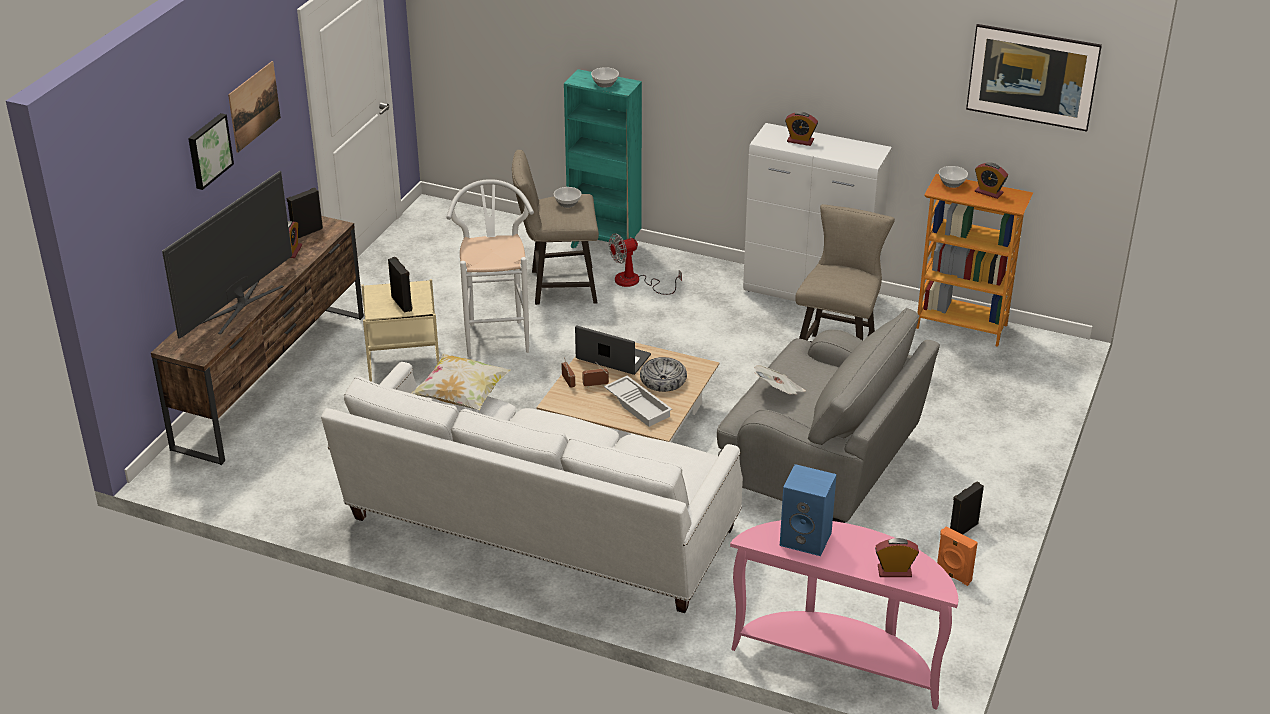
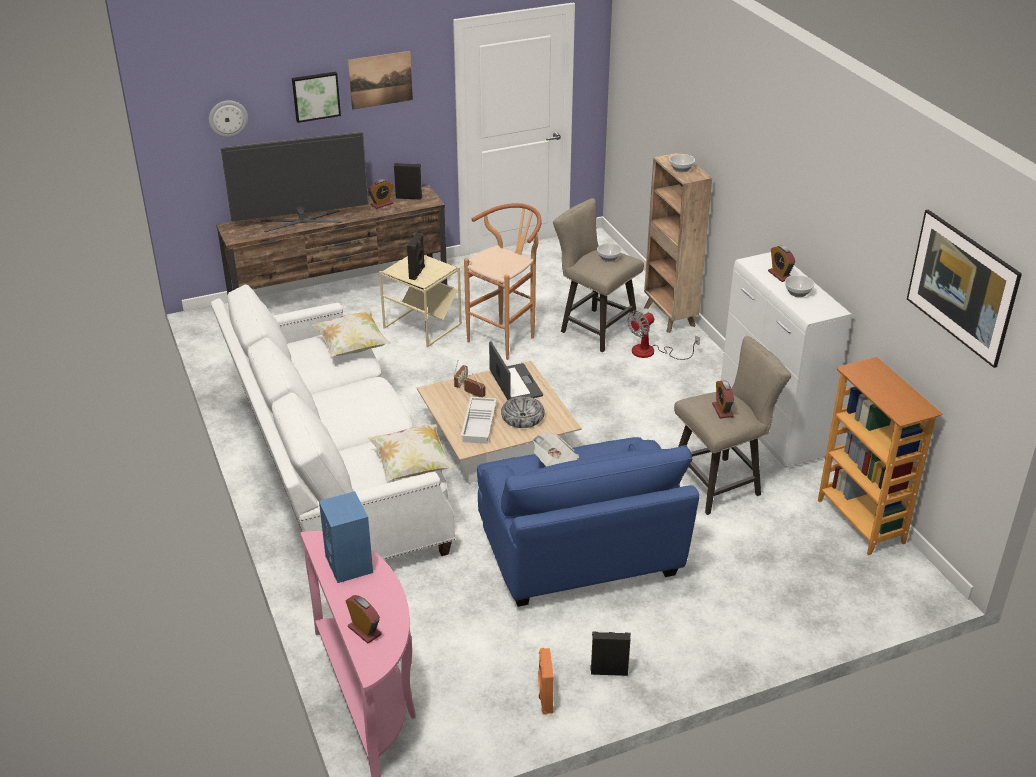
camera: 45 degrees right, 0 degrees up
white stool [446,179,534,357] -> brown stool [464,203,542,360]
turquoise bookcase [564,69,642,259] -> brown bookcase [644,152,712,333]
fan [609,233,682,295] -> fan turned 60 degrees counterclockwise [627,311,700,360]
grey armchair [717,308,940,523] -> blue armchair [477,437,699,607]
bowl [939,166,968,188] -> bowl moved to [785,275,815,297]
alarm clock [975,162,1008,199] -> alarm clock moved to [712,380,734,419]
none -> wall clock [209,100,248,137]
none -> pillow [368,424,455,481]

